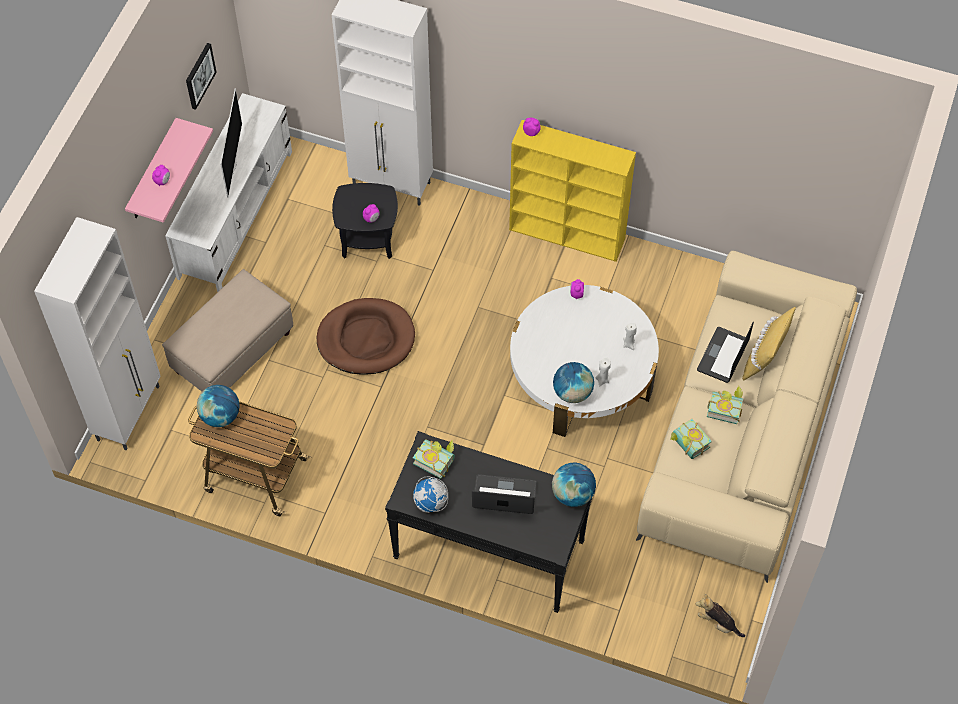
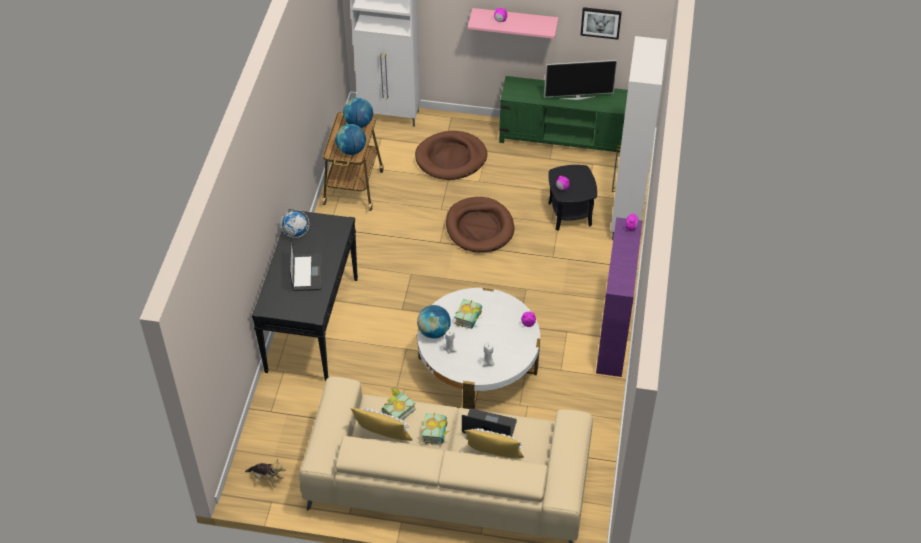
camera: 80 degrees right, 10 degrees down
beige ottoman [162,269,293,392] -> brown dog bed [415,131,487,180]
white tv stand [165,93,292,292] -> green tv stand [499,76,628,152]
book [413,440,455,479] -> book moved to [455,299,482,329]
yellow bookcase [509,120,636,262] -> purple bookcase [596,217,642,377]
globe [552,463,596,507] -> globe moved to [335,124,366,155]
plush toy [696,594,745,637] -> plush toy turned 90 degrees clockwise [245,459,286,487]
none -> yellow pillow [351,408,413,441]

